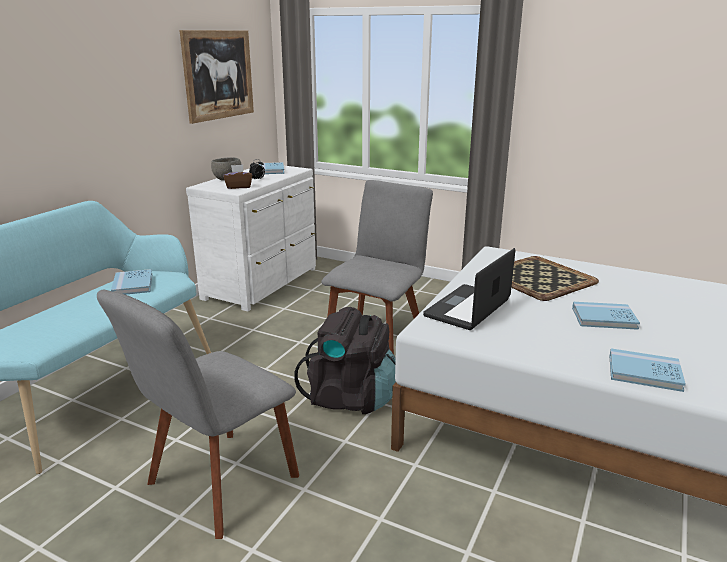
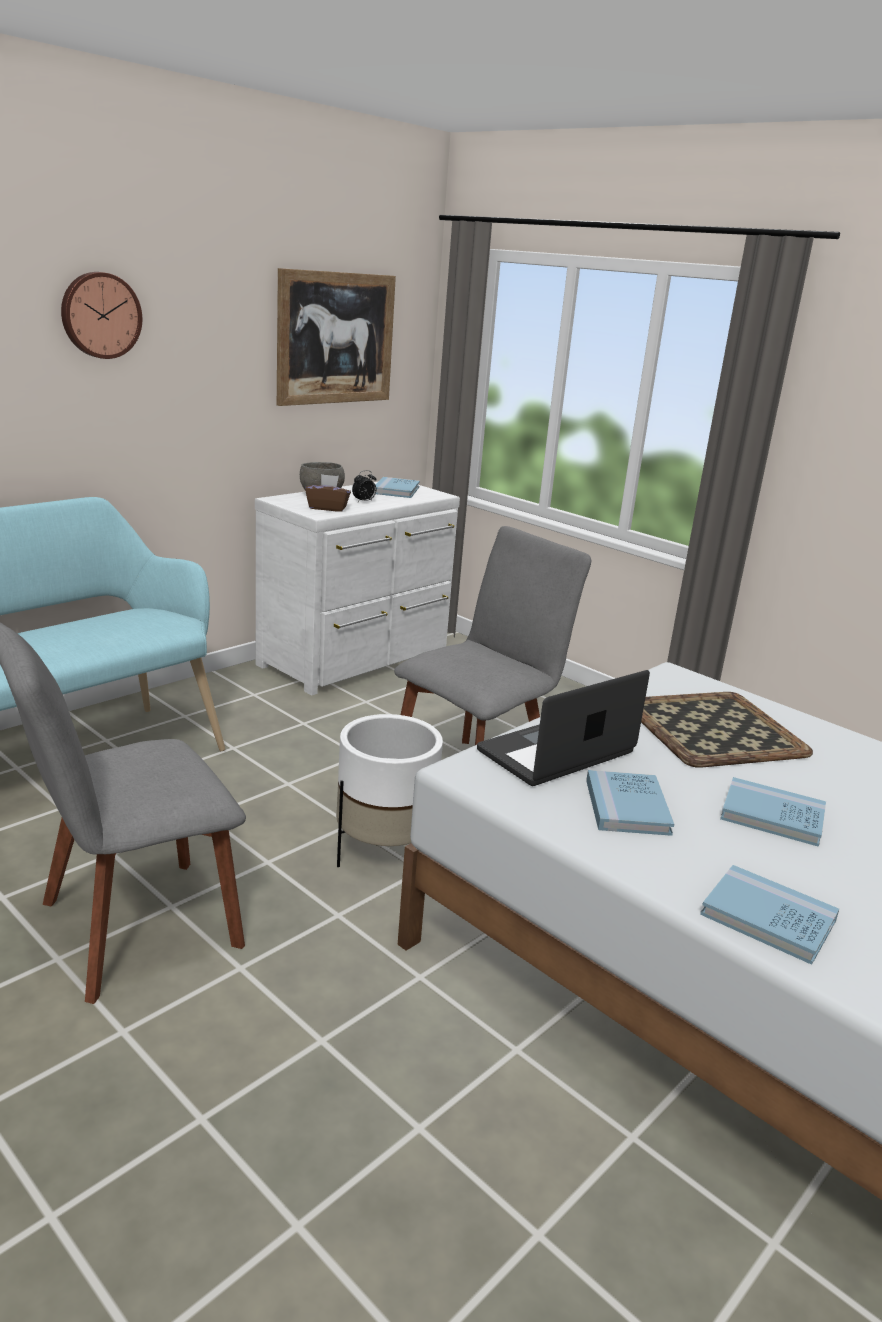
camera: 15 degrees right, 0 degrees up
blue book [111,269,152,295] -> blue book moved to [586,770,674,836]
black backpack [294,307,396,414] -> white planter [336,714,443,867]
none -> wall clock [61,272,142,359]

